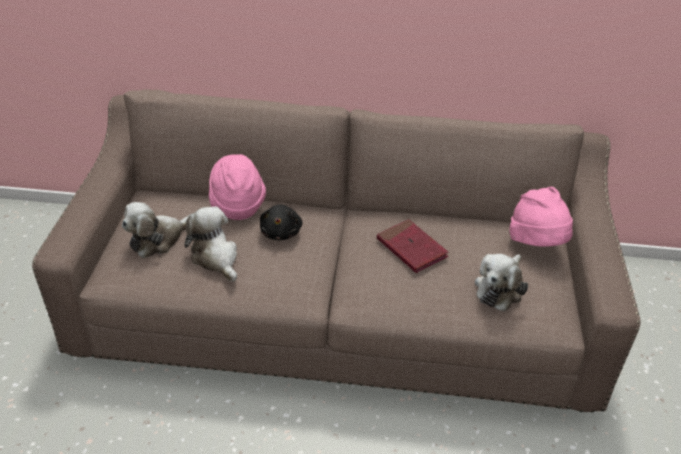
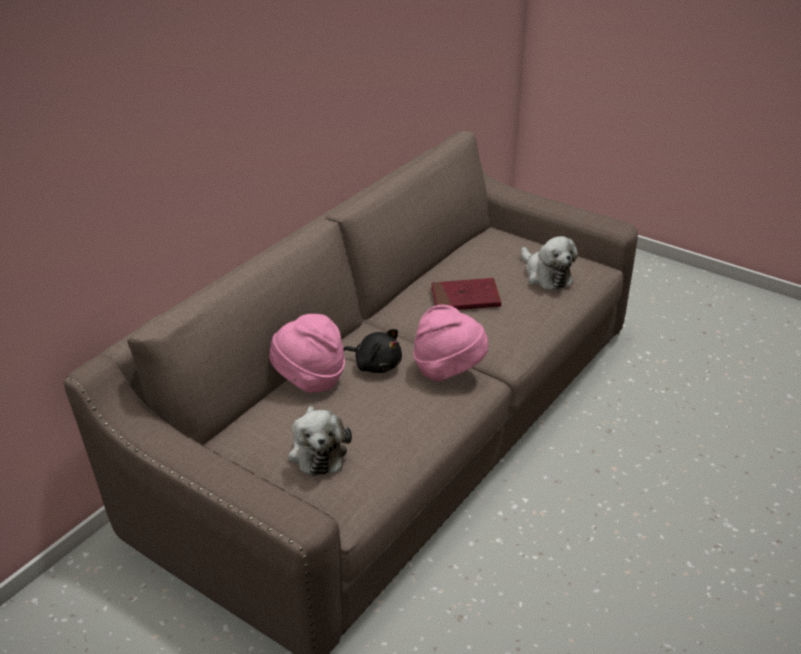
camera: 60 degrees left, 5 degrees down
plush toy [184,206,237,282] -> none
pink hat [509,187,573,247] -> pink hat moved to [413,305,489,381]

